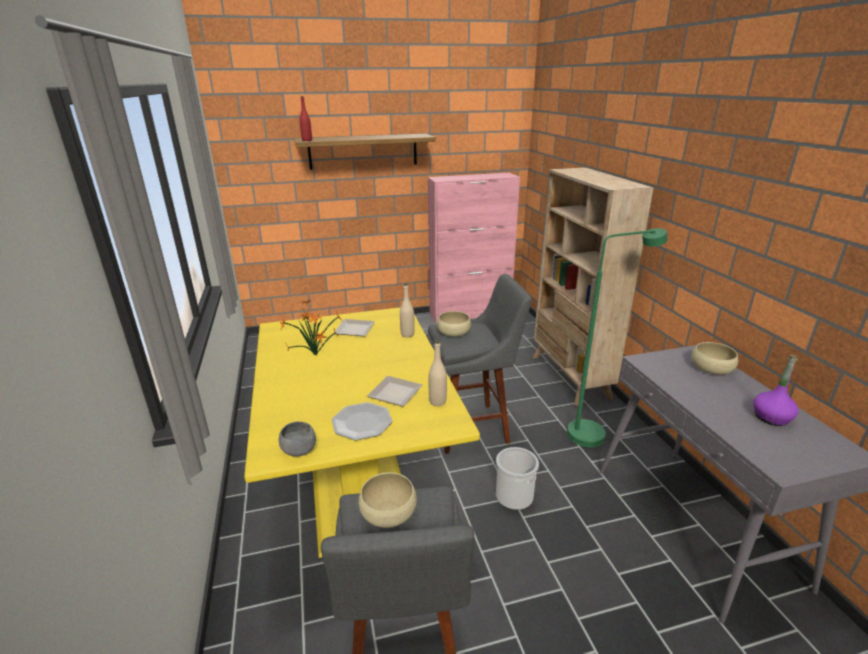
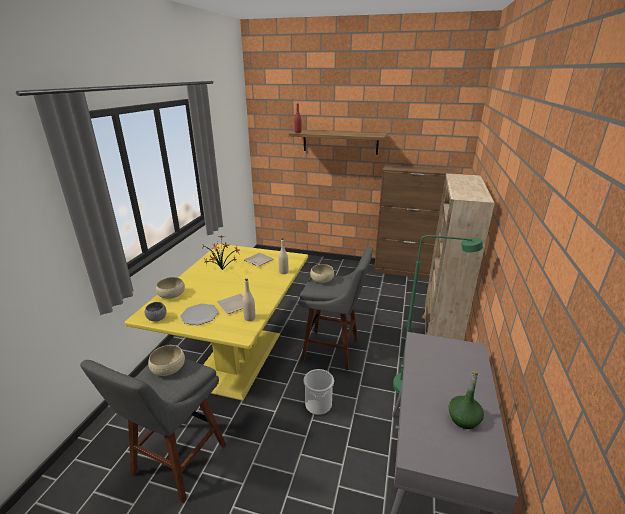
camera: 30 degrees right, 0 degrees up
pink cabinet [428,173,520,323] -> brown cabinet [374,165,455,279]
beige bowl [691,342,738,375] -> beige bowl moved to [156,277,185,299]
purple bottle [753,355,798,426] -> green bottle [449,370,484,429]

